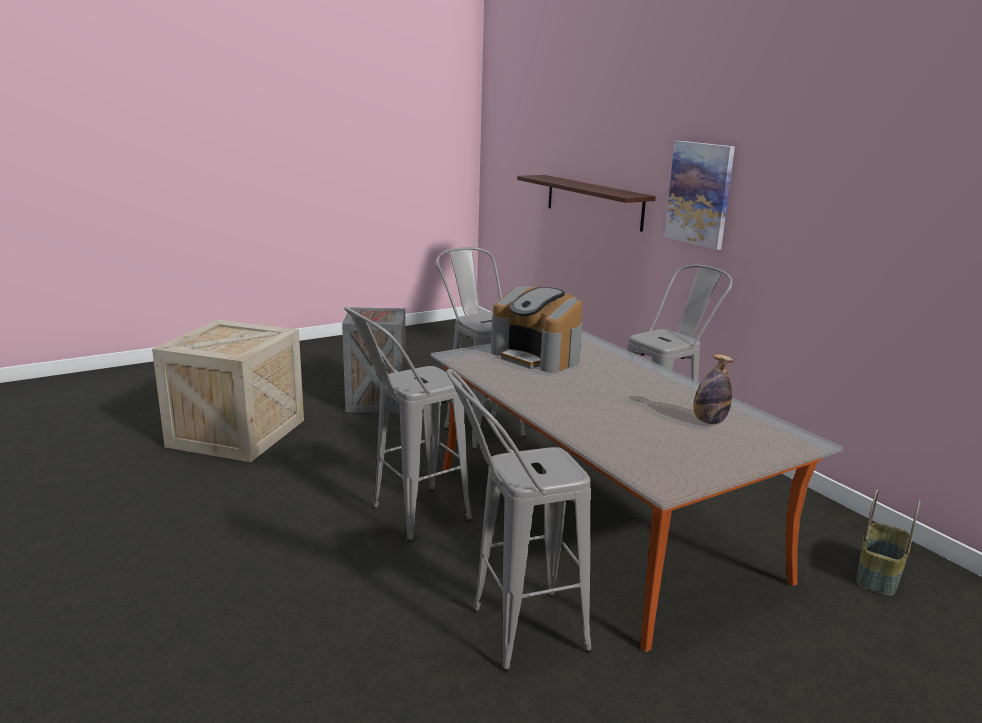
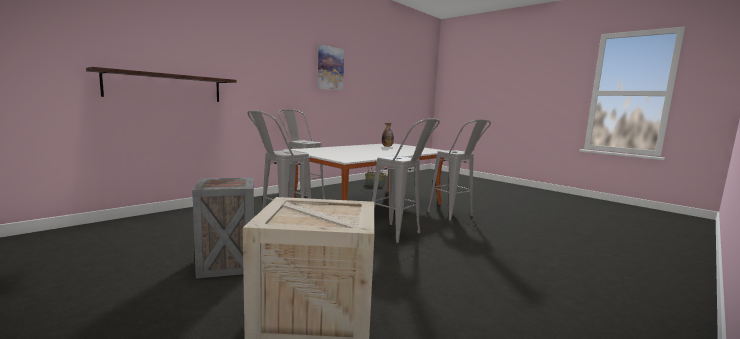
camera: 105 degrees left, 10 degrees down
coffee machine [491,286,582,373] -> none
picture [664,141,735,250] -> picture moved to [318,45,344,91]

